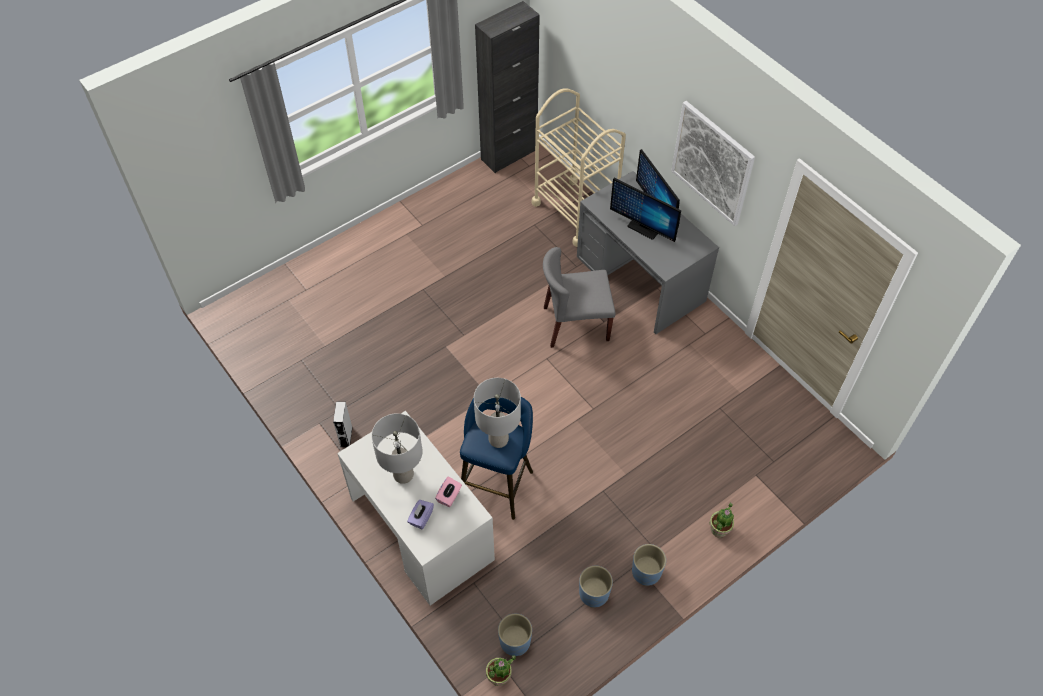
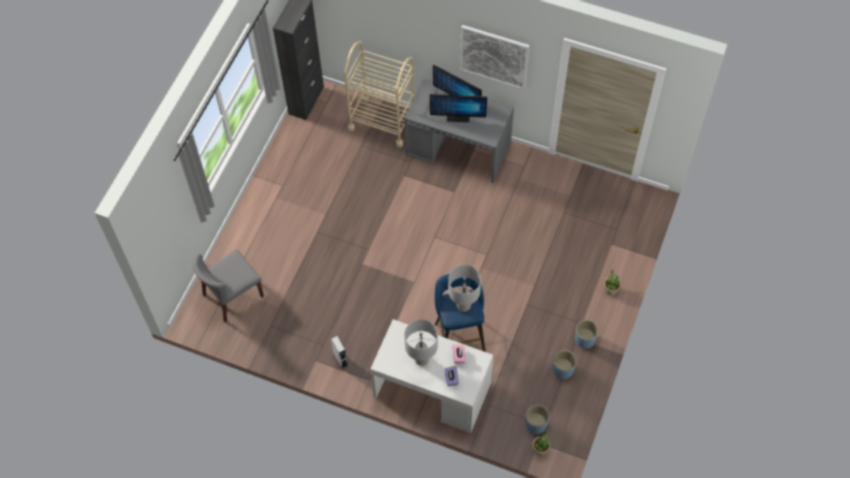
camera: 30 degrees left, 5 degrees up
grey chair [543,247,615,348] -> grey chair moved to [193,249,264,323]

